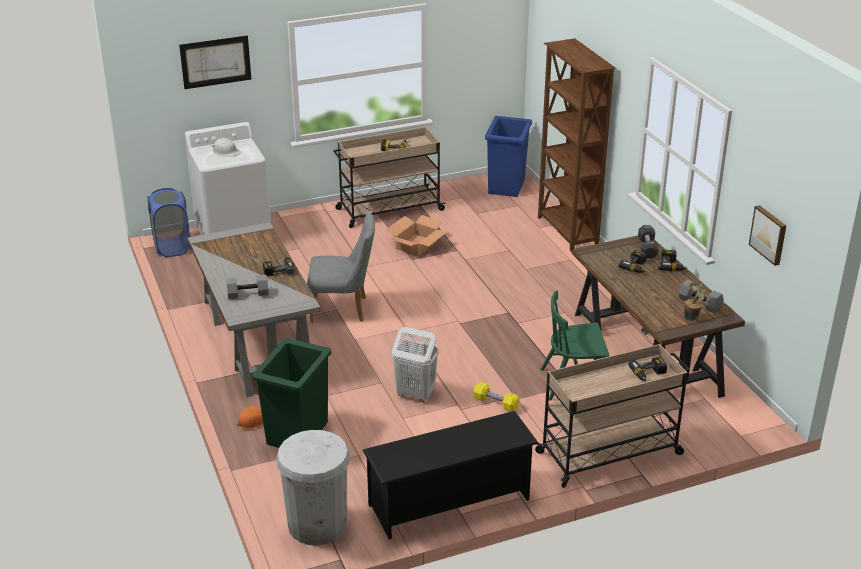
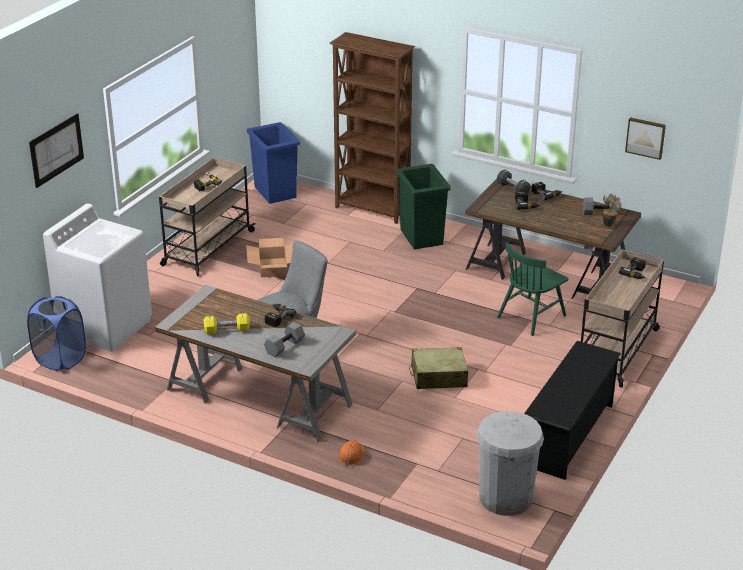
camera: 40 degrees left, 0 degrees up
white hard hat [212,138,241,156] -> none
green trash can [252,338,331,448] -> green trash can moved to [396,164,451,250]
white laundry basket [392,327,439,402] -> beige suitcase [409,347,468,389]
yellow dumbbell [473,382,519,412] -> yellow dumbbell moved to [204,313,250,334]

